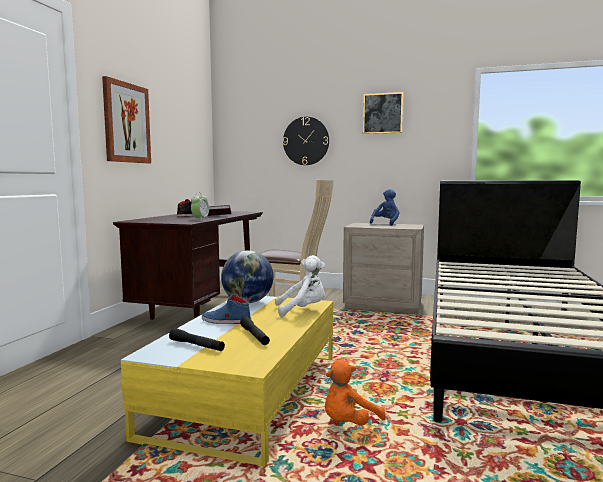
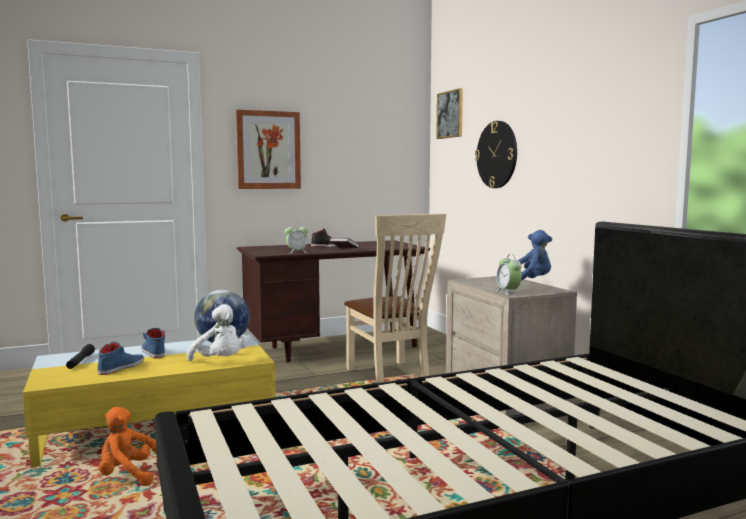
camera: 50 degrees right, 0 degrees up
black flashlight [240,317,270,345] -> blue shoe [97,342,144,375]
picture [363,92,403,134] -> picture moved to [436,88,463,139]
none -> alarm clock [496,254,522,295]

